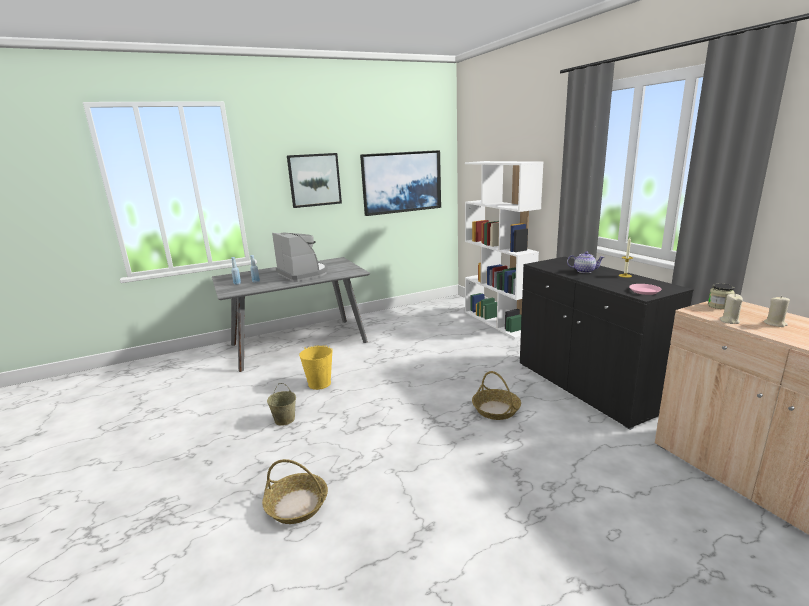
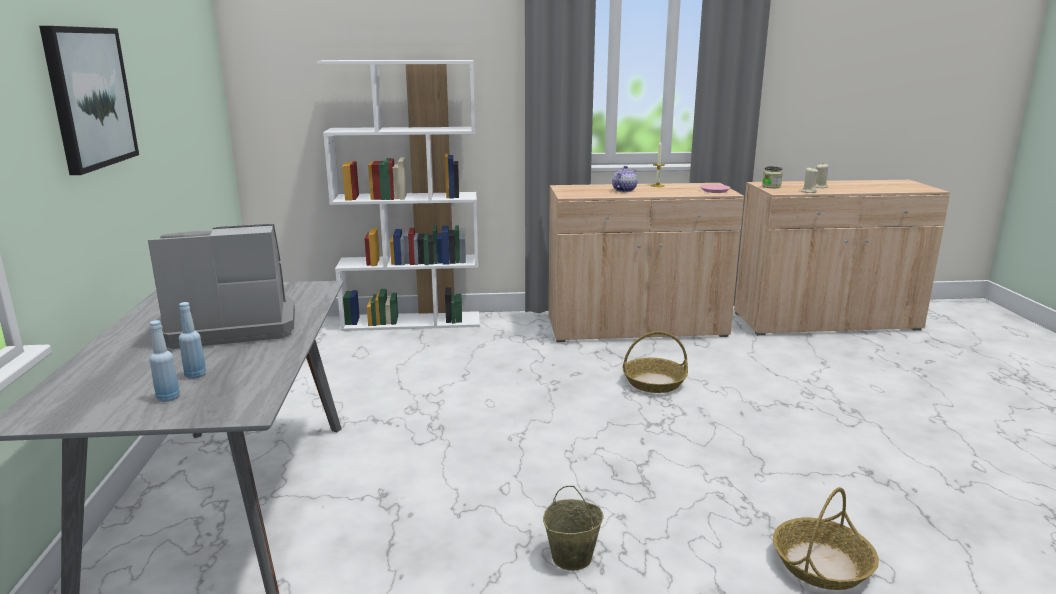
camera: 70 degrees left, 0 degrees up
yellow bucket [299,345,333,390] -> none
picture [360,150,441,216] -> none
black cabinet [520,257,694,430] -> beige cabinet [549,183,744,342]

